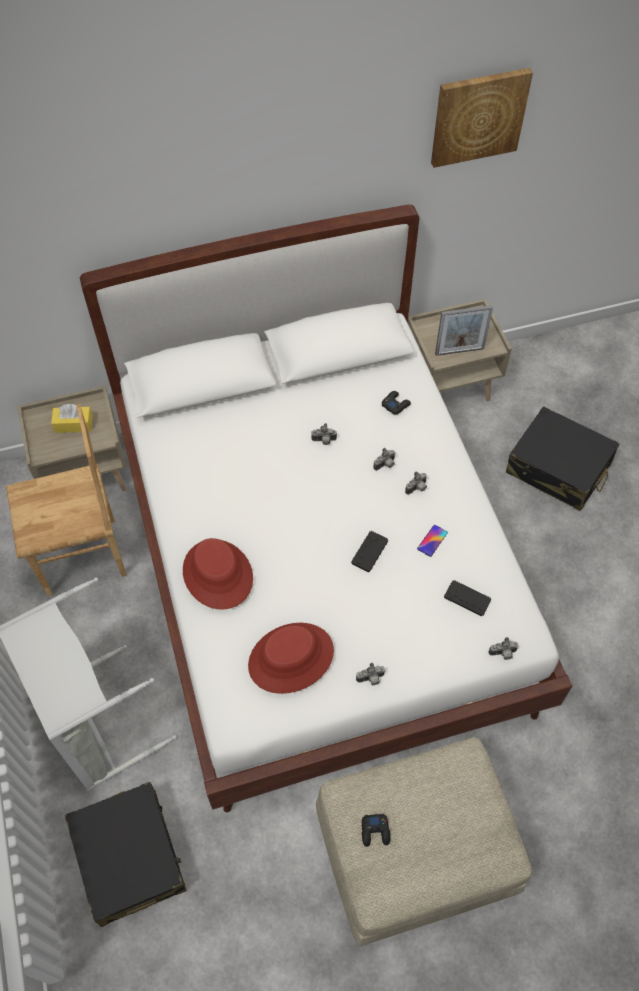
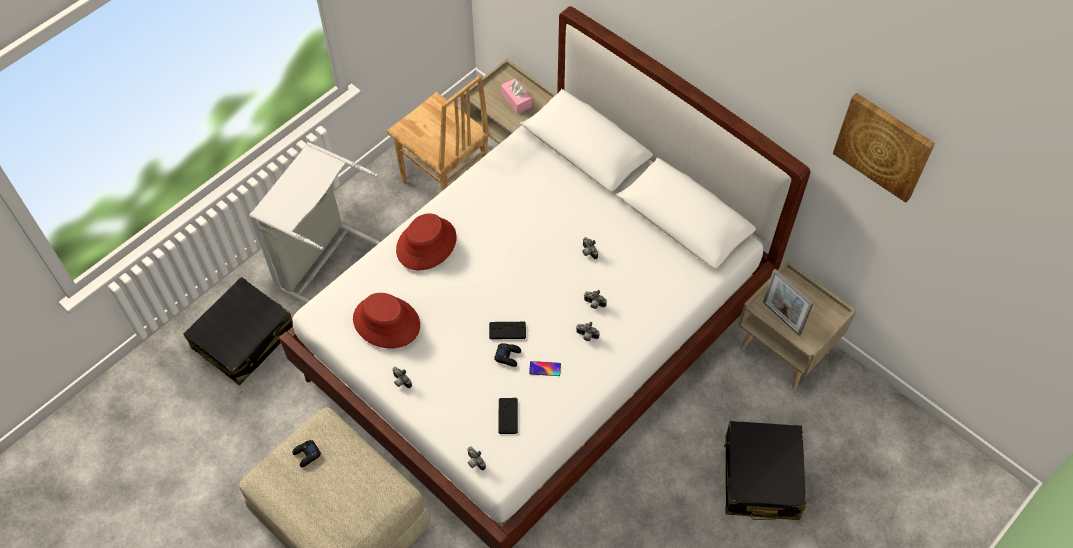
camera: 60 degrees right, 0 degrees up
yellow tissue box [51,404,93,433] -> pink tissue box [501,79,532,114]
black game controller [382,391,411,415] -> black game controller moved to [494,343,521,367]

